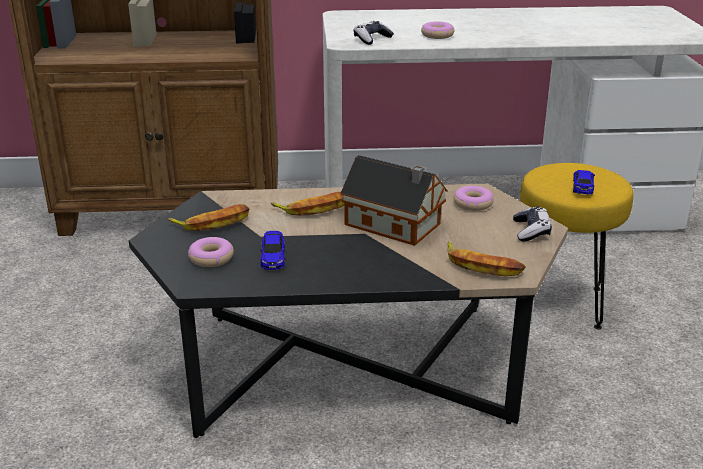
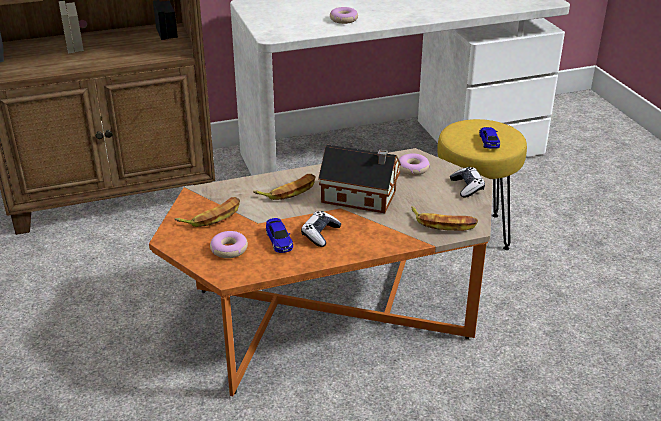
camera: 15 degrees left, 5 degrees up
black coffee table [129,184,568,438] -> orange coffee table [149,148,493,396]
game controller [353,21,394,45] -> game controller moved to [301,211,342,247]

